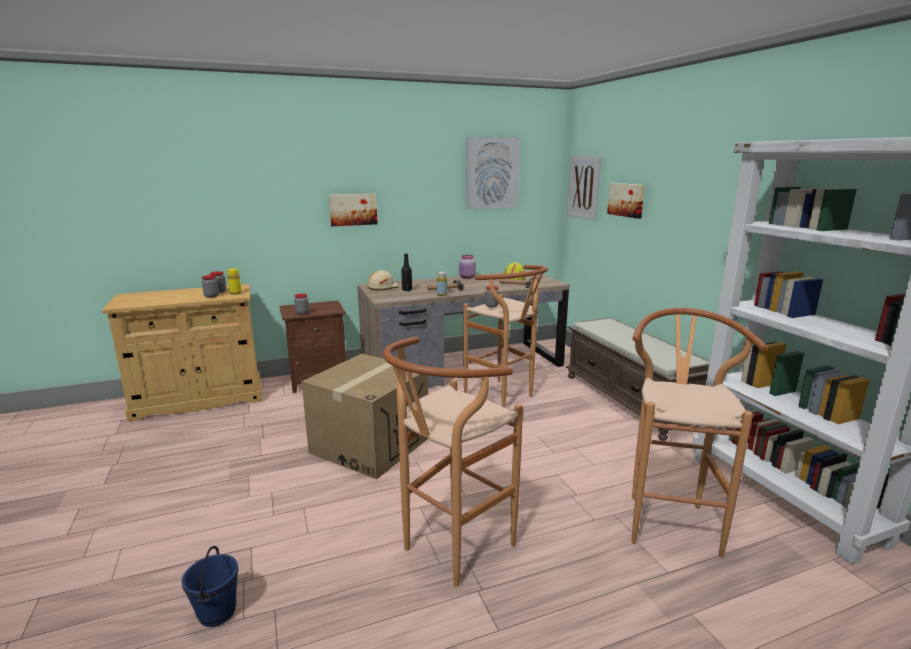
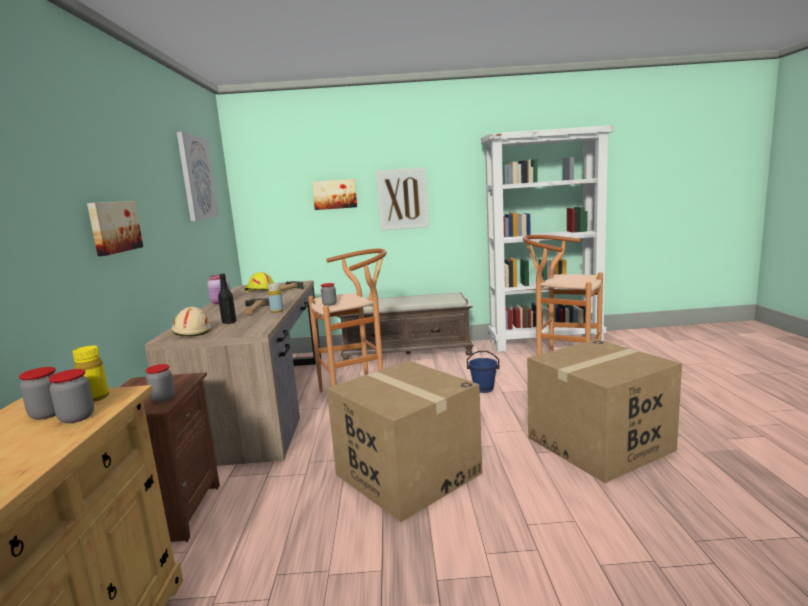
camera: 70 degrees left, 5 degrees down
blue bucket [182,546,239,627] -> blue bucket moved to [467,351,500,393]
brown stool [383,337,523,587] -> cardboard box [527,339,682,483]
picture [567,156,602,221] -> picture moved to [376,167,429,231]

